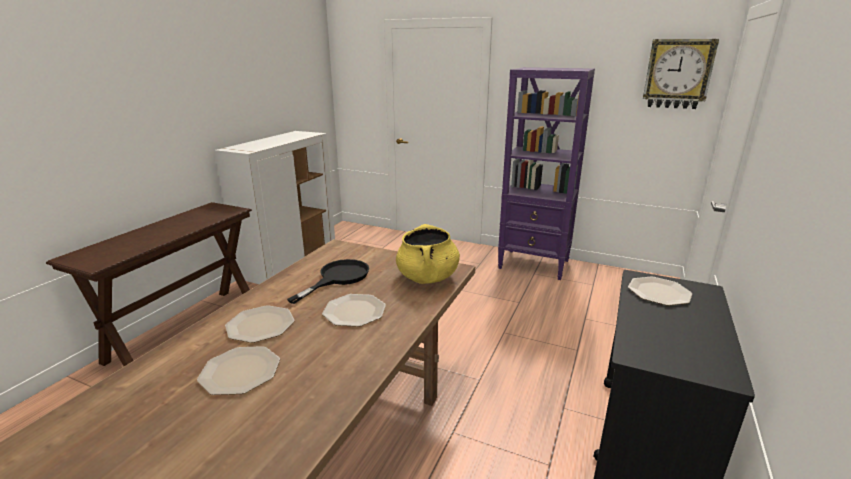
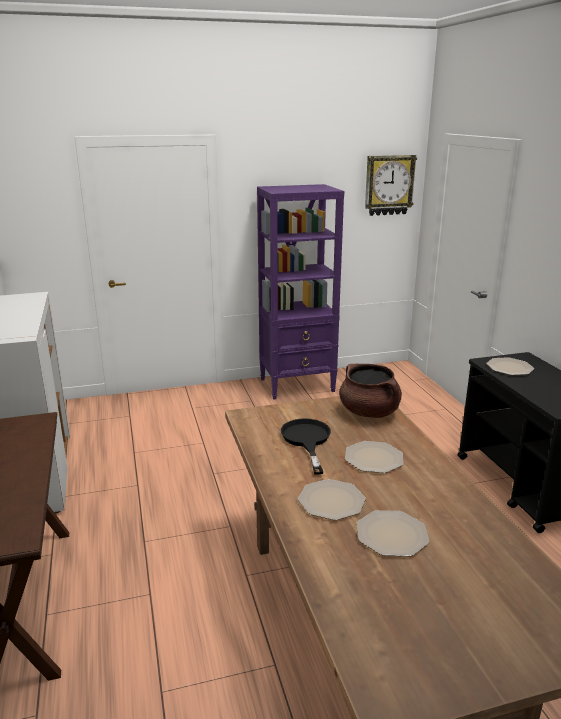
camera: 40 degrees left, 0 degrees up
yellow cooking pot [396,224,460,284] -> brown cooking pot [339,364,402,418]

